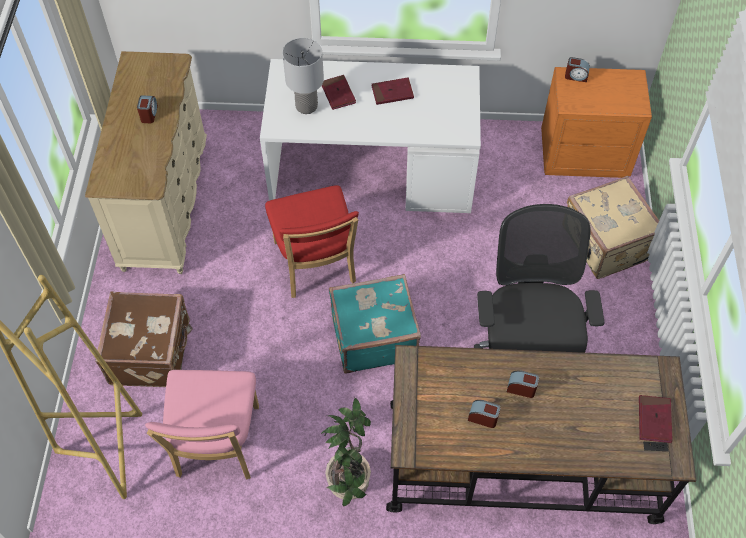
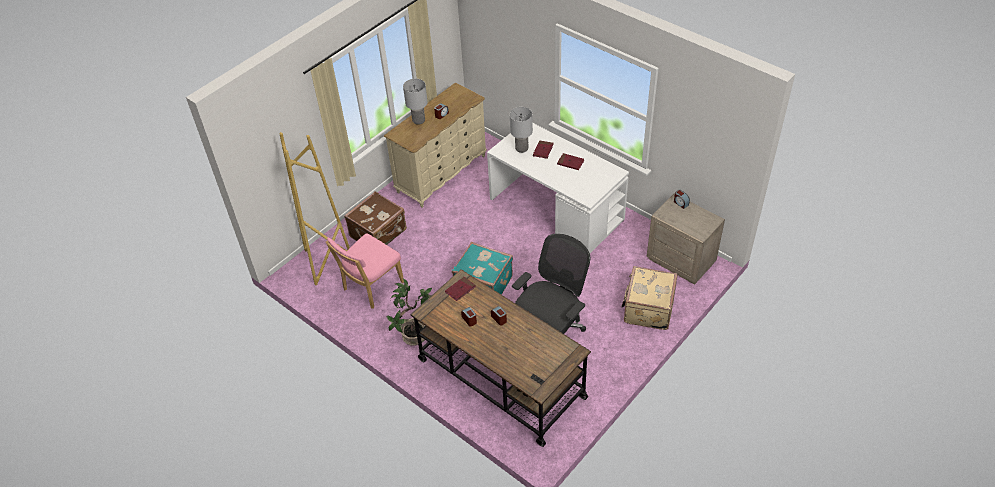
camera: 40 degrees right, 10 degrees down
red chair [265,185,359,298] -> none
orange nightstand [541,67,652,178] -> beige nightstand [647,194,725,285]
red book [639,395,673,443] -> red book moved to [445,277,476,301]
none -> grey table lamp [403,79,428,125]

